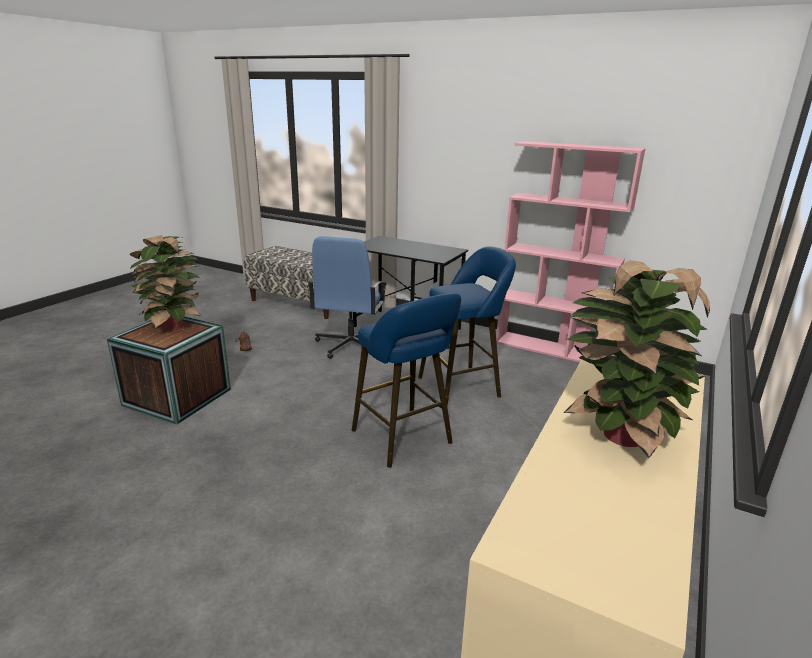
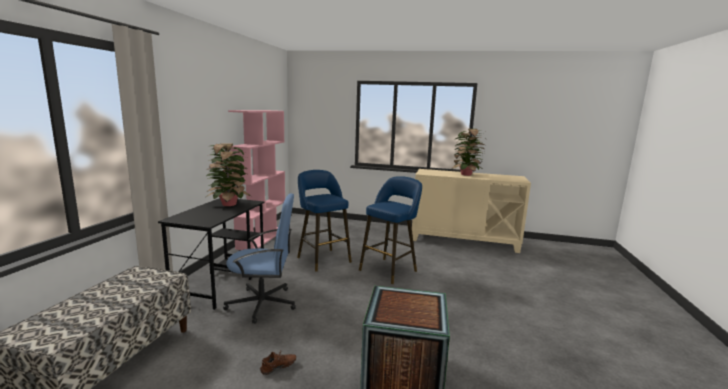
camera: 105 degrees left, 10 degrees down
potted plant [130,235,201,330] -> potted plant moved to [206,143,251,206]

